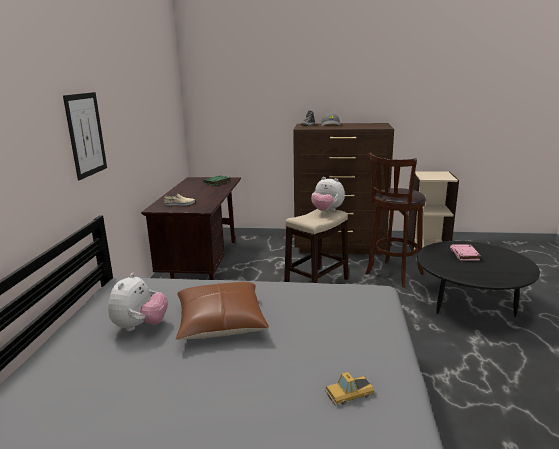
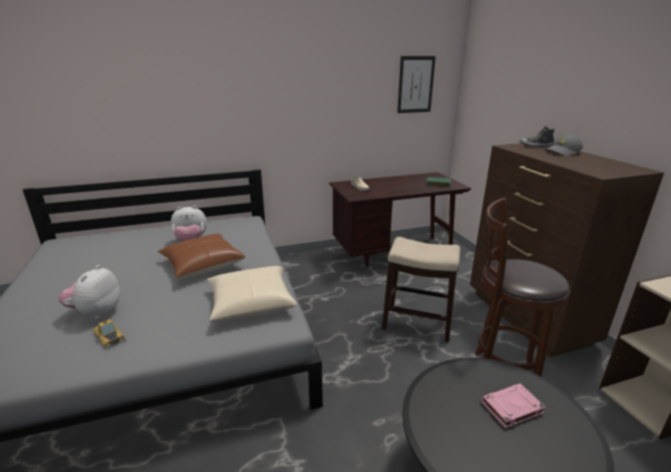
camera: 65 degrees right, 5 degrees up
picture [63,92,107,180] -> picture moved to [397,56,436,113]
plush toy [311,177,345,211] -> plush toy moved to [59,265,120,319]
none -> beige pillow [207,266,297,322]

